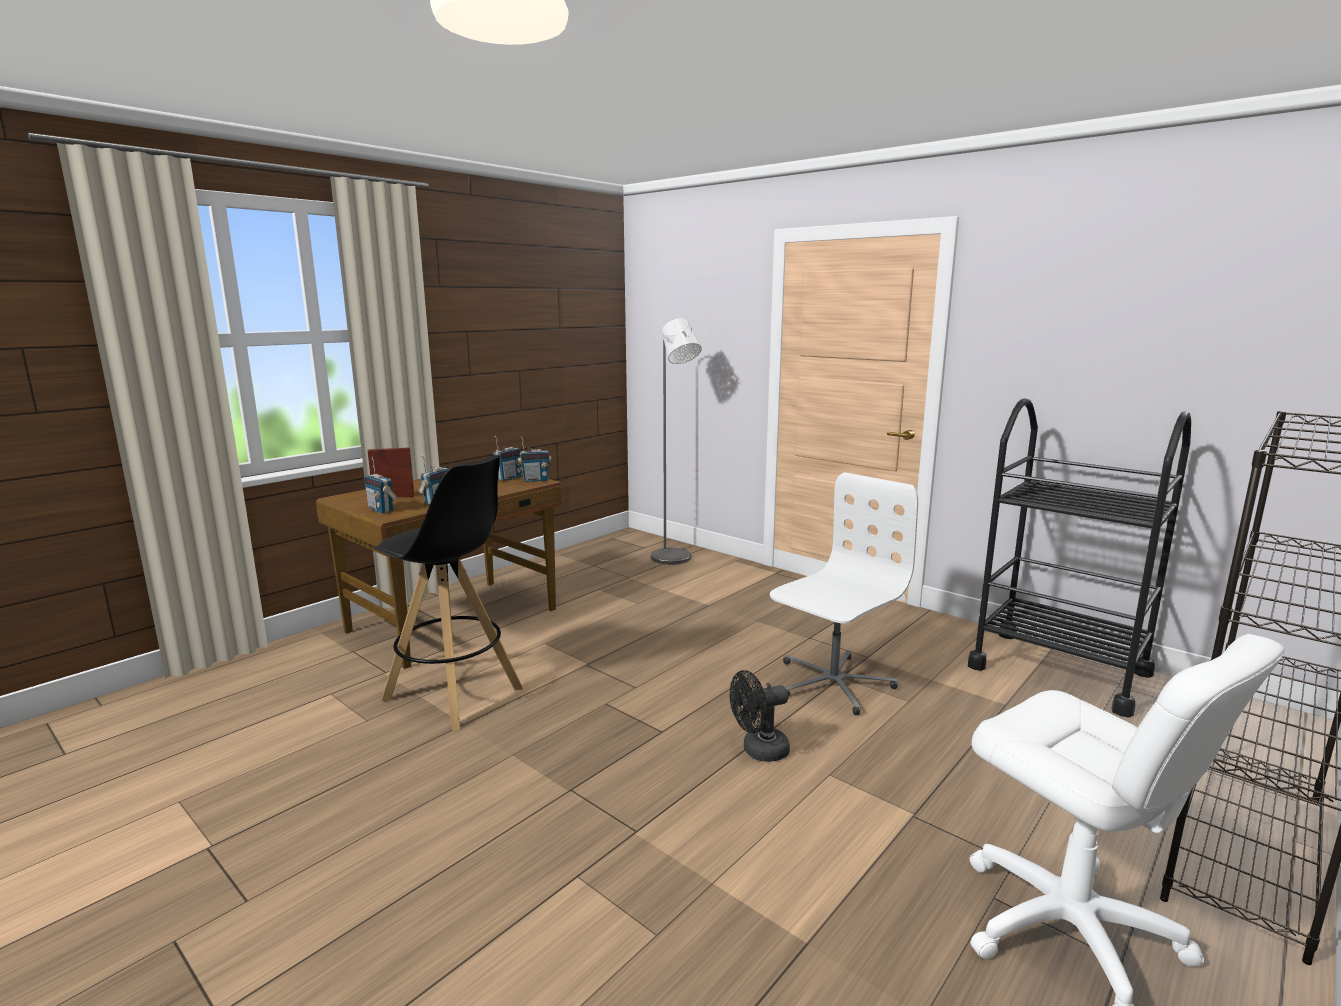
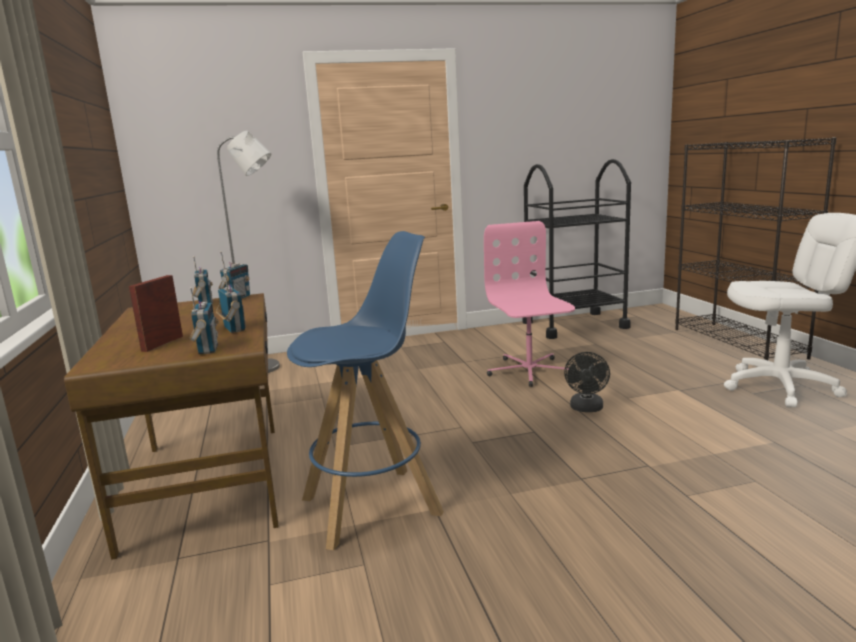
camera: 55 degrees left, 0 degrees up
radio [364,457,397,513] -> radio turned 90 degrees counterclockwise [189,287,219,354]
black stool [374,455,523,731] -> blue stool [287,231,444,550]
white office chair [770,472,918,715] -> pink office chair [484,221,575,387]

